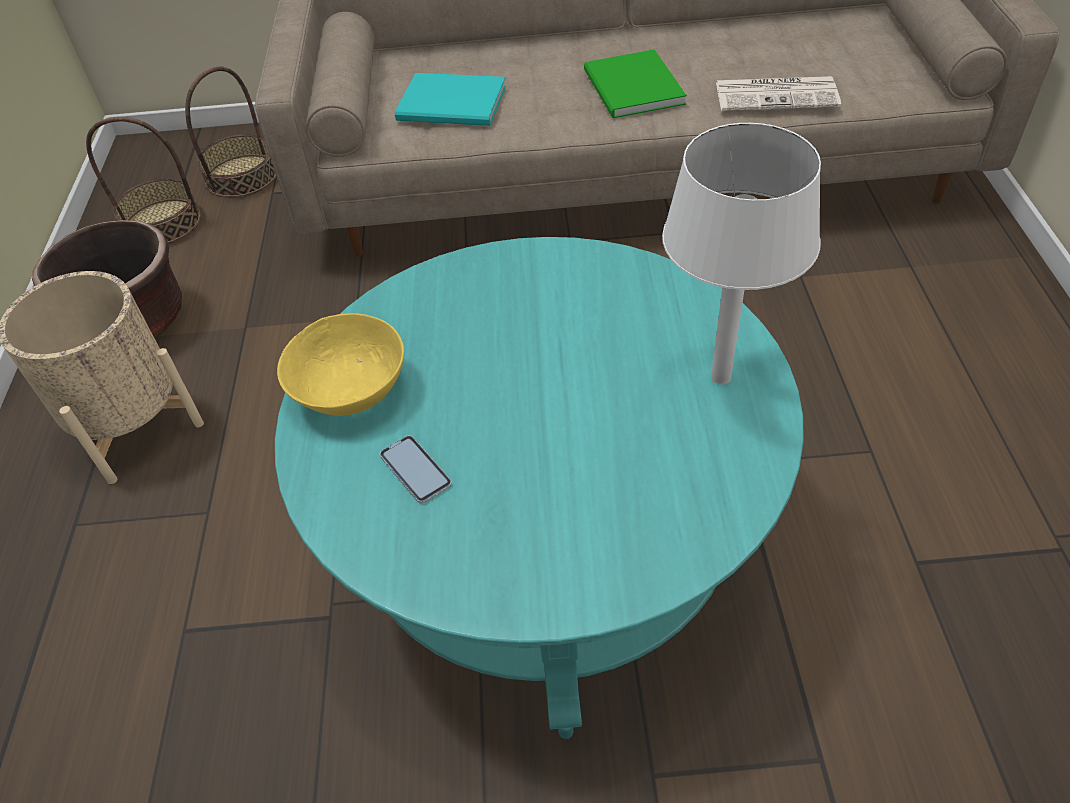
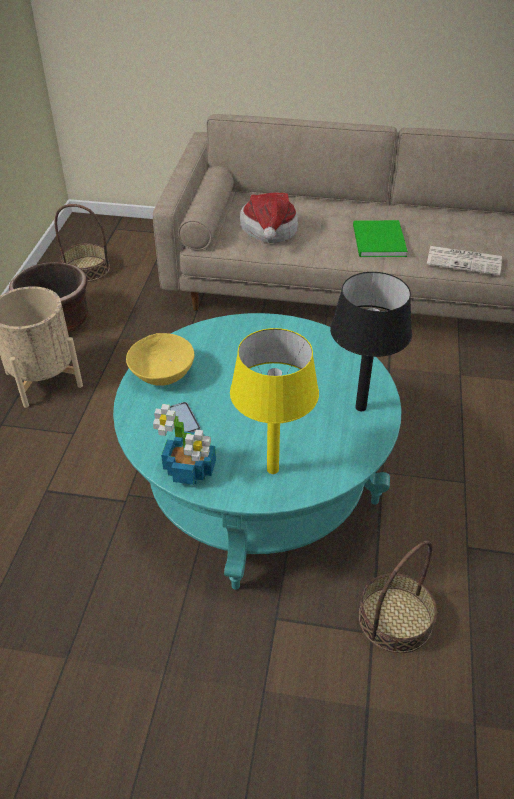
camera: 10 degrees right, 5 degrees down
basket [185,67,277,198] -> basket moved to [358,541,437,653]
turquoise book [395,73,506,126] -> hat [240,193,298,243]
white table lamp [662,123,821,384] -> black table lamp [330,272,412,411]
none -> potted plant [153,404,216,485]
none -> yellow table lamp [230,328,319,474]

